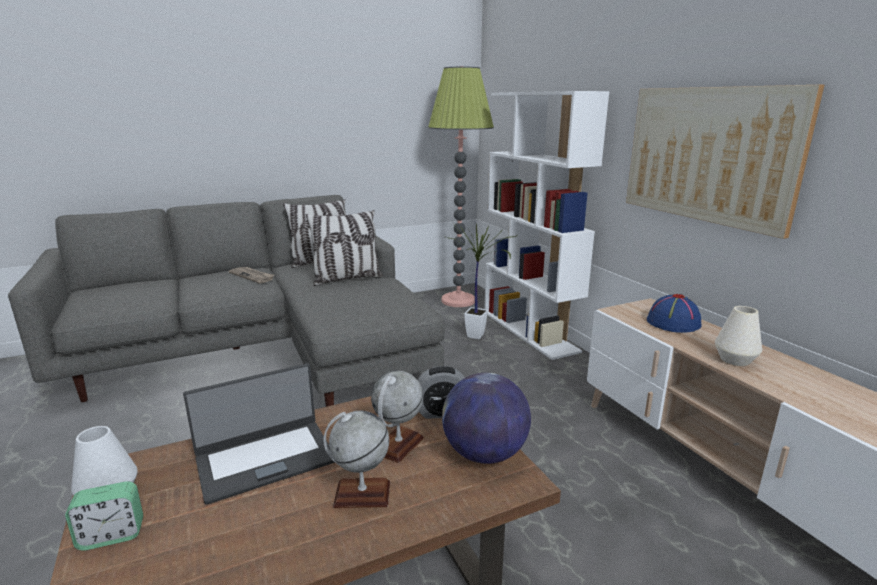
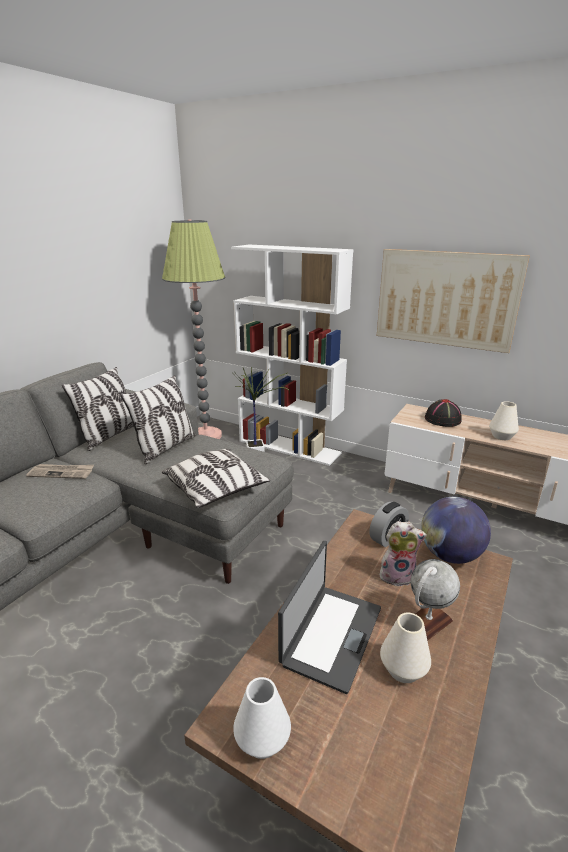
camera: 35 degrees left, 5 degrees up
alarm clock [65,481,143,551] -> none
globe [371,371,424,463] -> plush toy [380,521,427,587]
blue hat [647,294,701,333] -> black hat [425,399,462,427]
none -> pillow [162,449,270,508]
none -> white vase [380,612,431,683]

